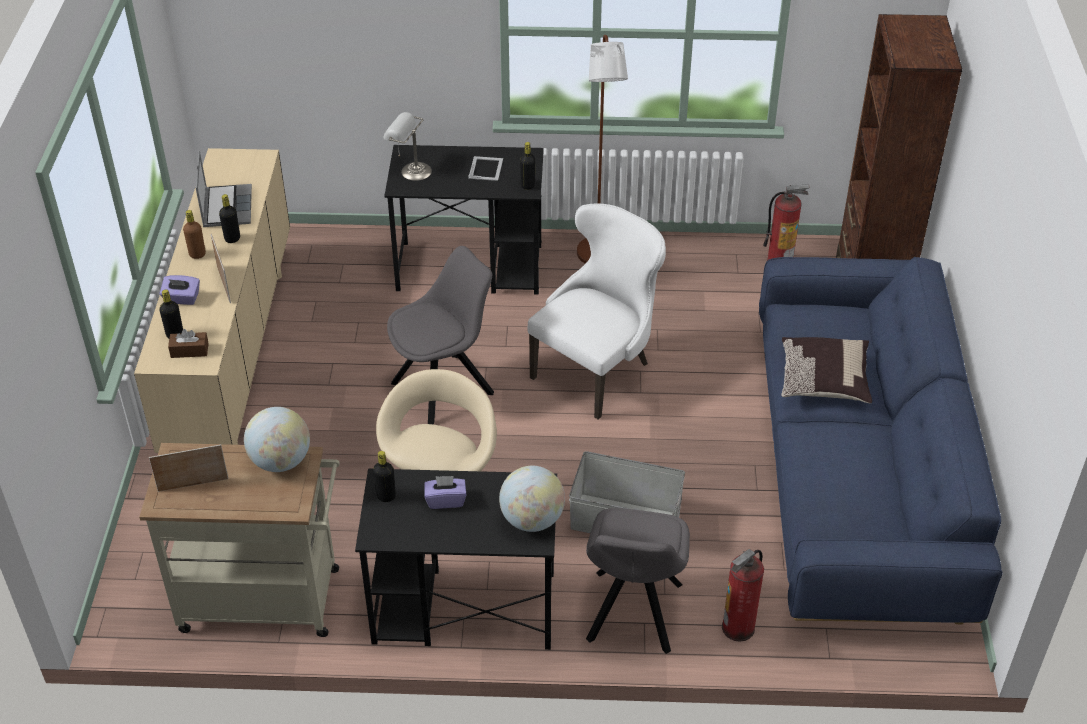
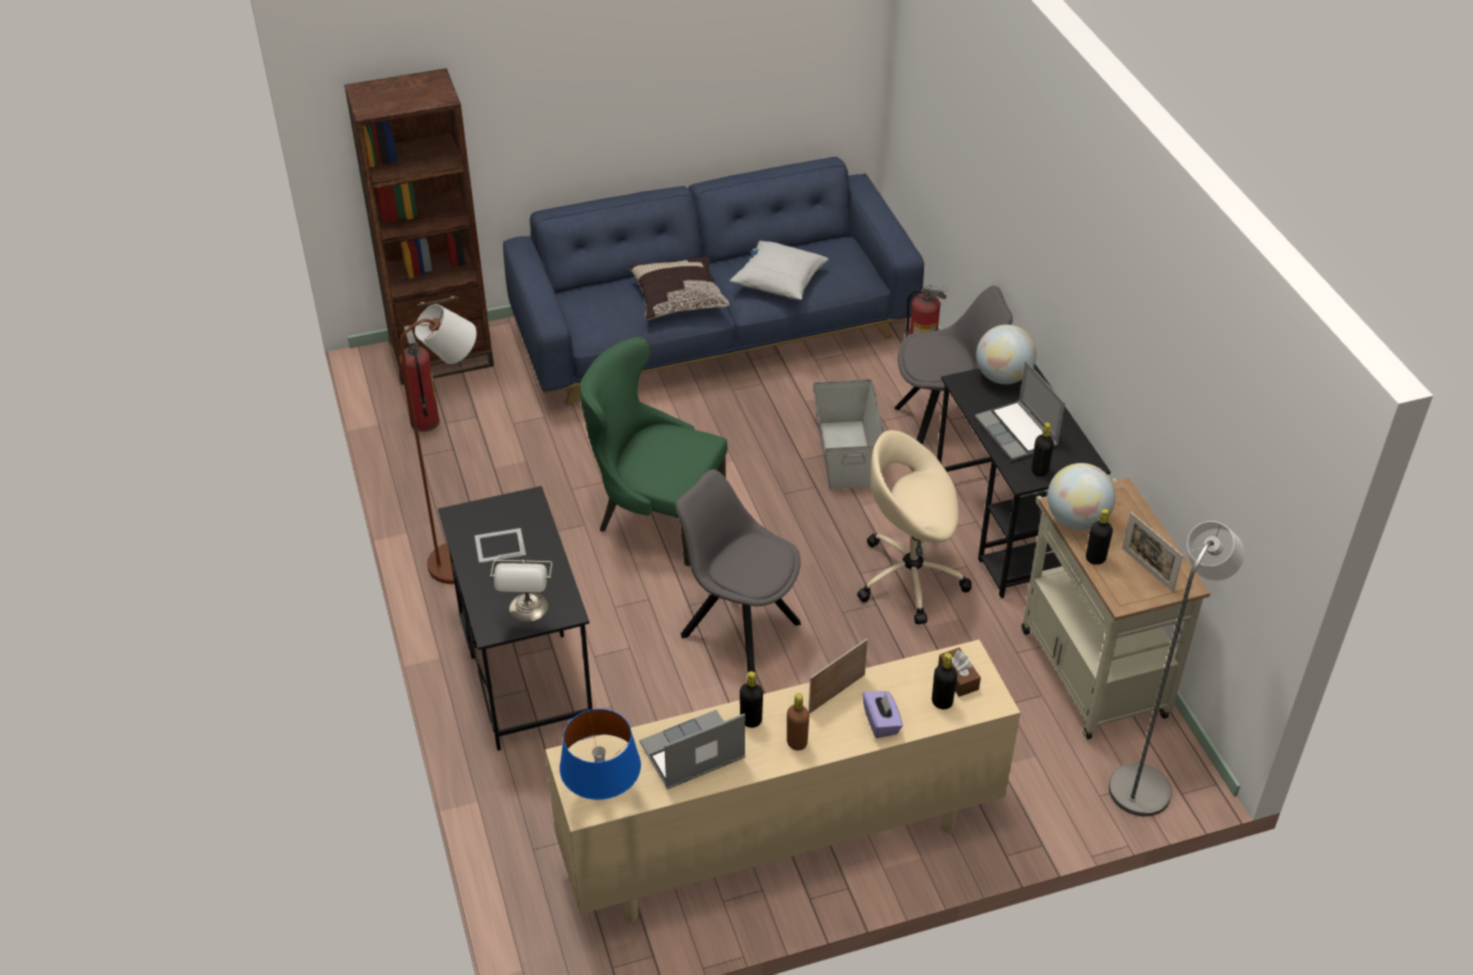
camera: 110 degrees left, 0 degrees up
purple tissue box [424,476,466,509] -> laptop [975,361,1065,461]
black bottle [520,142,535,190] -> black bottle moved to [1086,509,1113,565]
white chair [528,204,666,420] -> green chair [580,337,727,567]
none -> blue table lamp [559,709,641,800]
none -> grey pillow [730,241,829,300]
none -> grey floor lamp [1109,521,1244,816]

